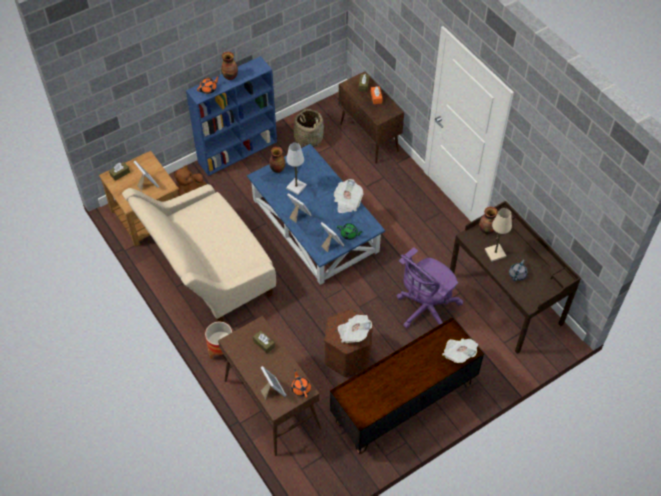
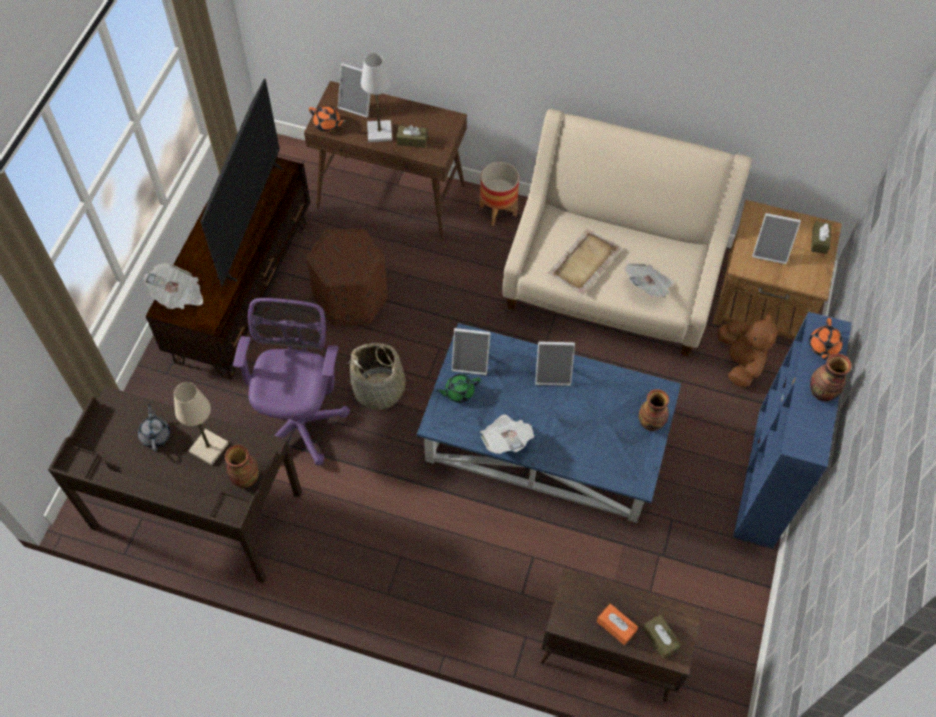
camera: 140 degrees right, 5 degrees up
white table lamp [286,143,307,195] -> white table lamp moved to [361,53,392,142]
basket [294,109,324,147] -> basket moved to [346,343,415,410]
newspaper [338,315,372,343] -> newspaper moved to [625,263,674,298]
none -> television [201,79,283,287]
none -> beige tray [548,228,622,295]

